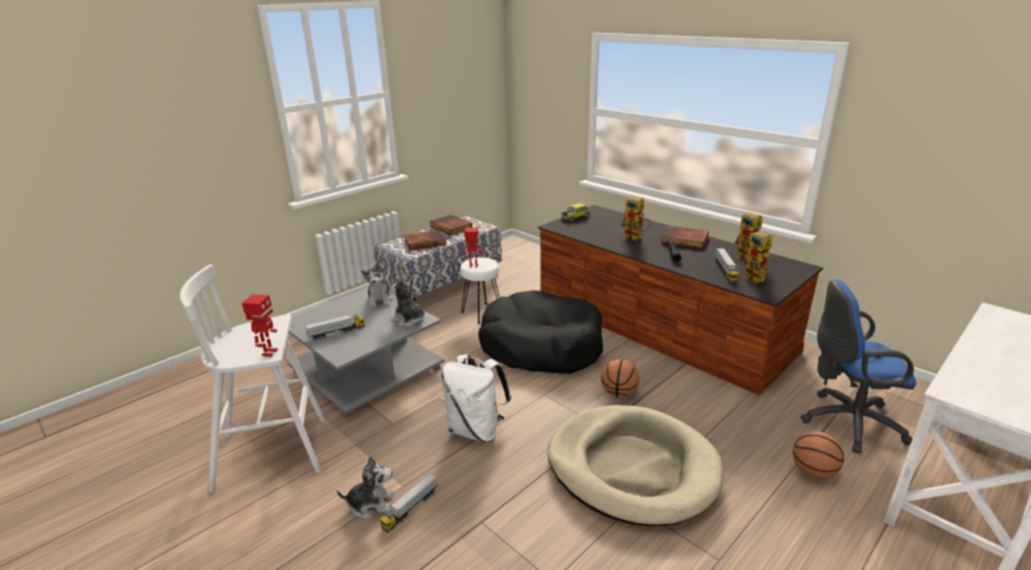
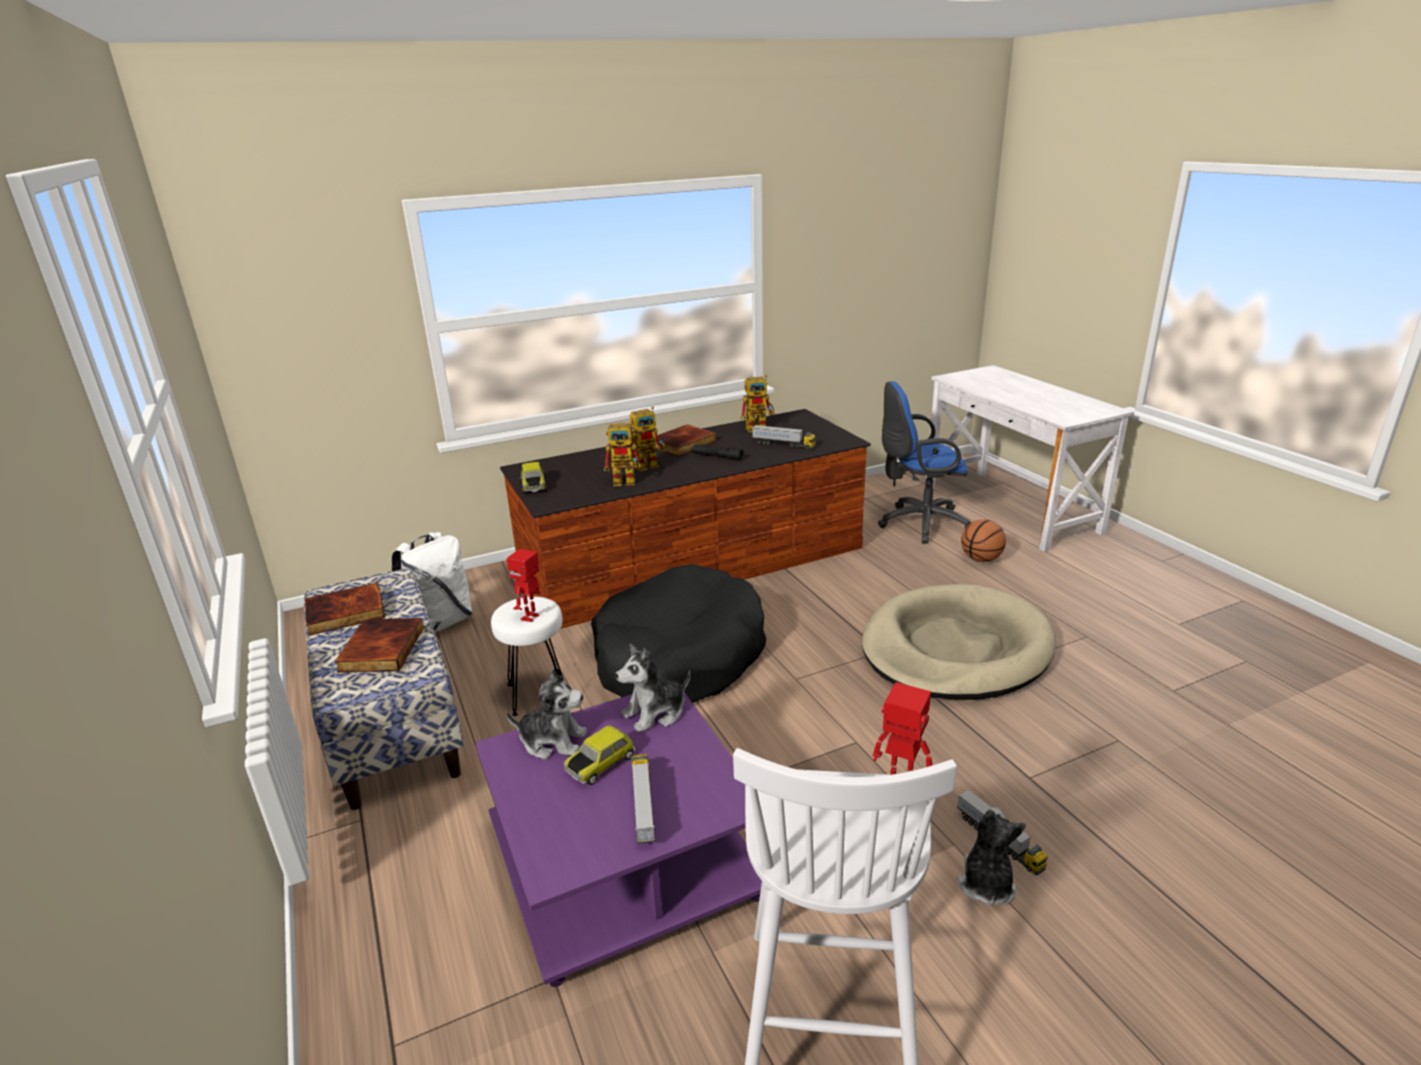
camera: 70 degrees left, 0 degrees up
grey coffee table [287,288,444,417] -> purple coffee table [475,692,762,987]
white backpack [441,354,511,442] -> white backpack moved to [391,532,473,632]
basketball [601,359,639,398] -> none
toy robot [743,231,780,283] -> toy robot moved to [604,422,646,486]
blue office chair [801,280,916,454] -> blue office chair turned 60 degrees clockwise [878,381,971,544]
none -> toy car [563,726,635,785]

